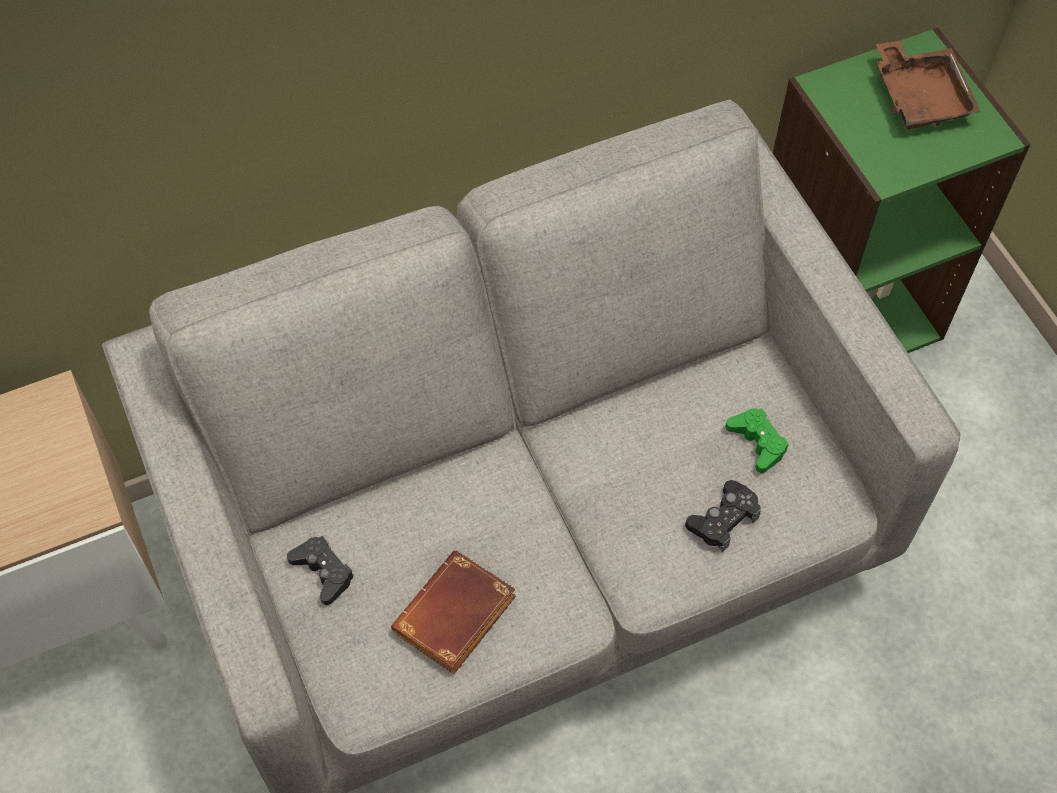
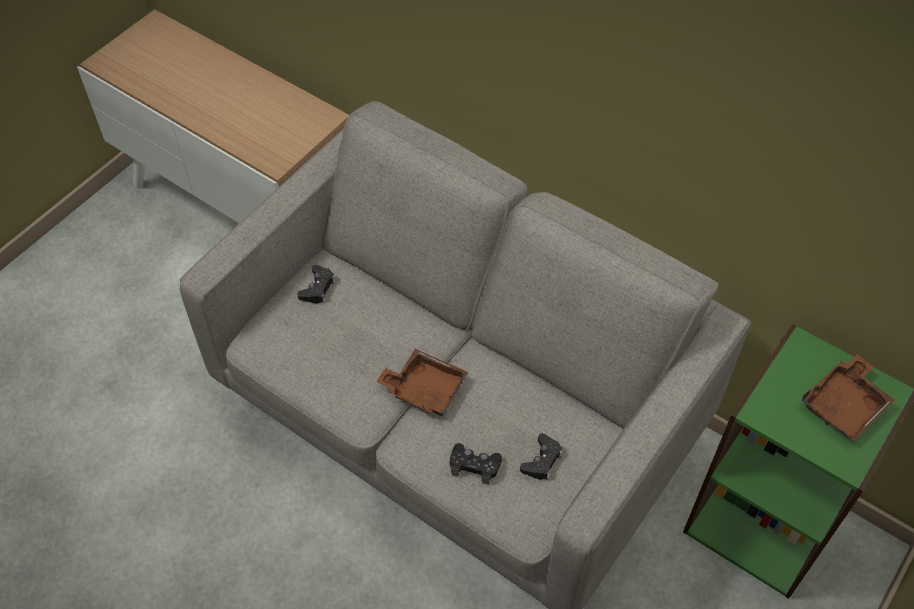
camera: 60 degrees right, 5 degrees down
brown book [391,550,516,674] -> none
green game controller [725,409,789,473] -> black game controller [520,433,563,480]
none -> brown tray [376,349,468,416]

